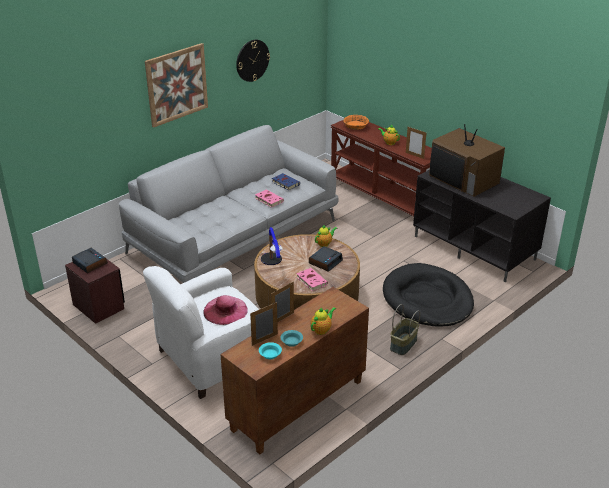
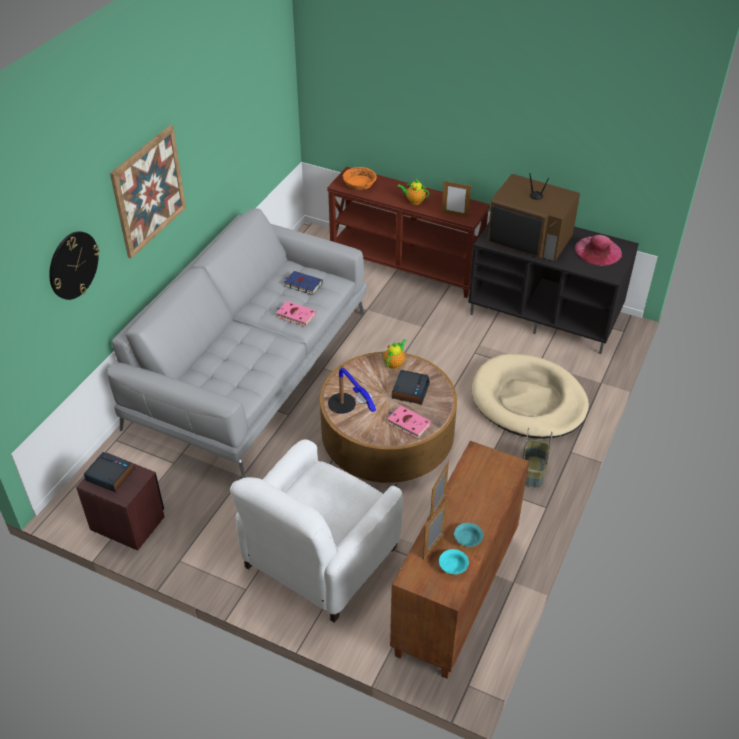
camera: 20 degrees left, 10 degrees up
pink hat [203,295,248,325] -> pink hat moved to [574,235,622,266]
wall clock [236,40,270,82] -> wall clock moved to [49,231,100,300]
teapot [311,307,336,335] -> none
black dog bed [383,263,474,327] -> beige dog bed [472,354,589,439]

